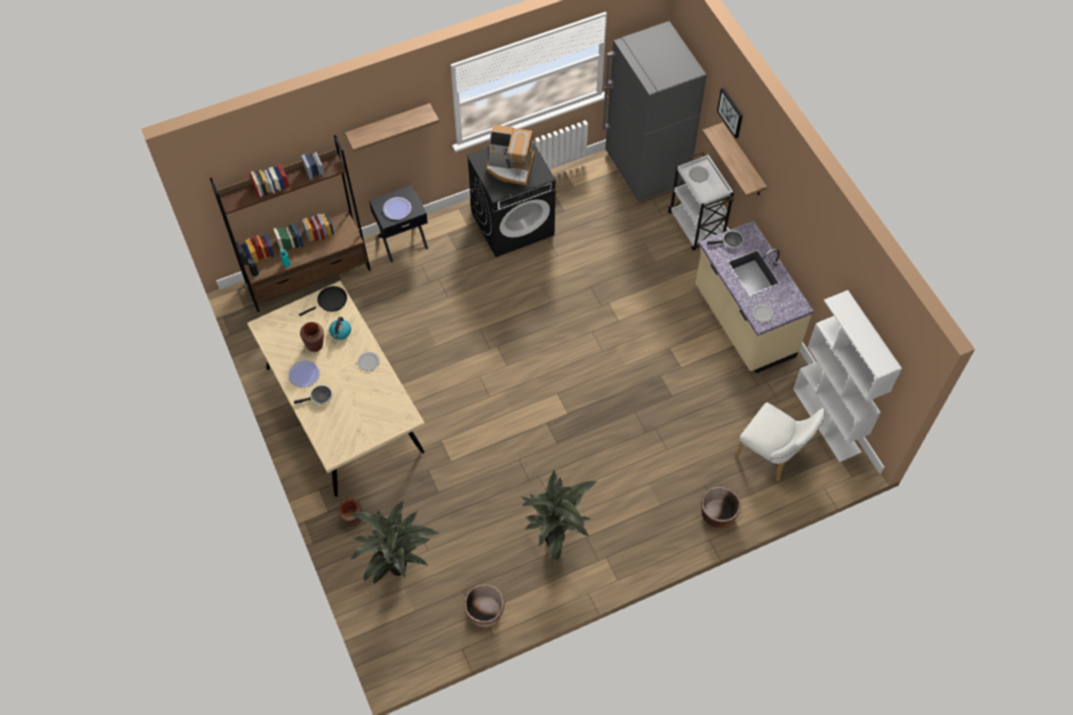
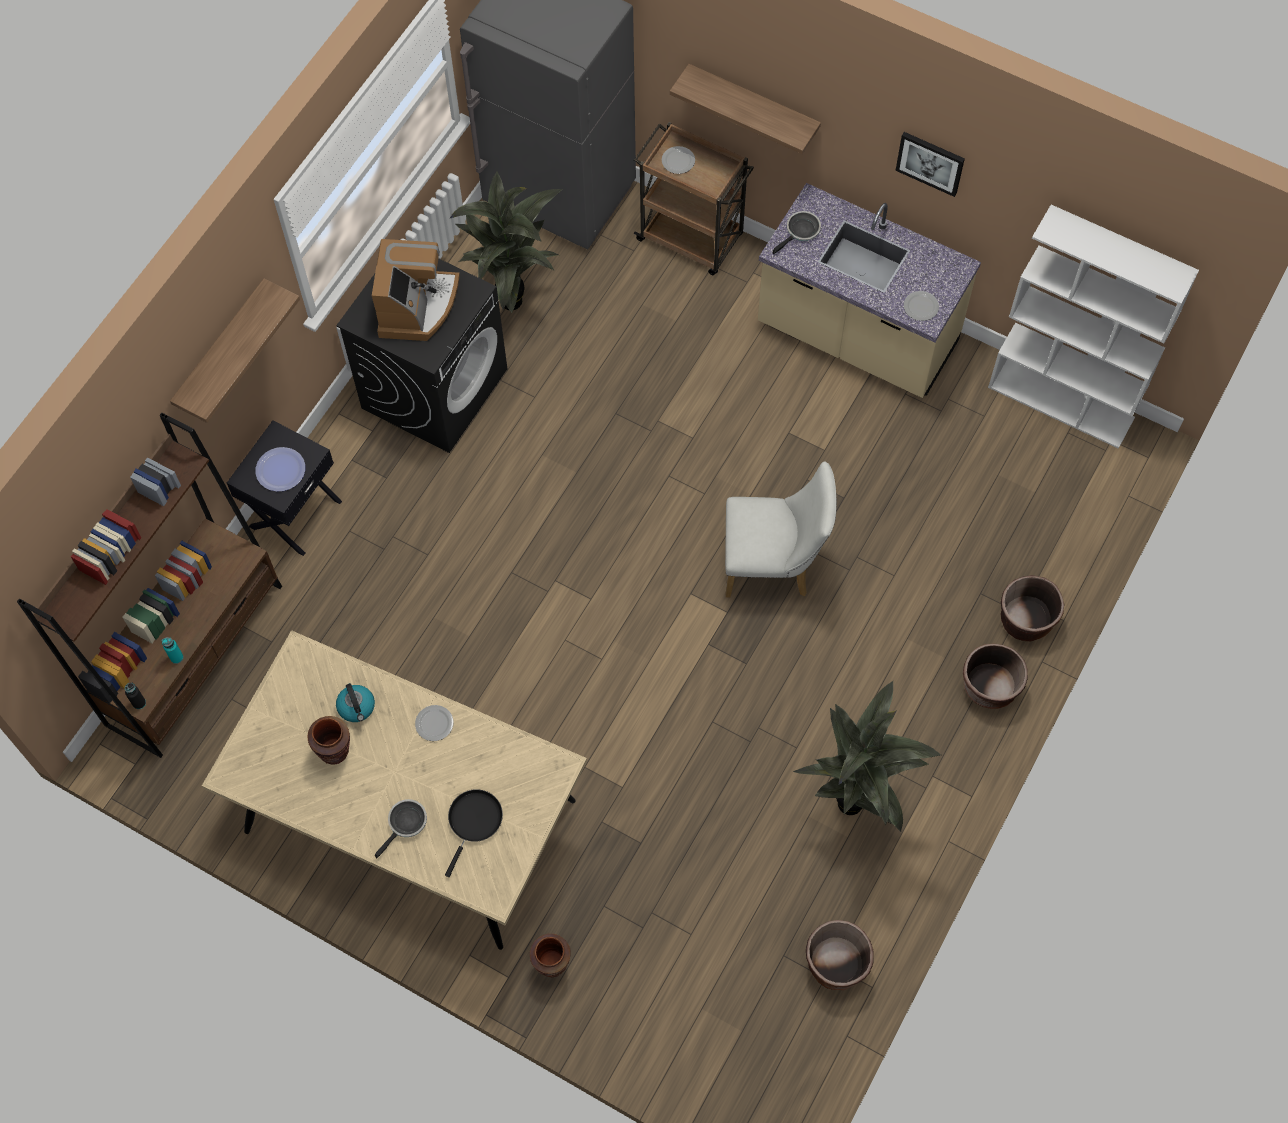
camera: 35 degrees left, 5 degrees up
plate [289,361,320,387] -> none
black frying pan [299,286,347,316] -> black frying pan moved to [445,789,503,877]
potted plant [350,500,439,584] -> potted plant moved to [450,171,563,312]
coffee machine [486,124,534,187] -> coffee machine turned 60 degrees counterclockwise [372,239,460,341]
white cart [668,152,734,251] -> brown cart [633,122,754,275]
picture [717,88,743,138] -> picture moved to [895,132,965,197]
white chair [735,402,825,481] -> white chair moved to [725,461,837,597]
none -> brown planter [963,644,1028,709]

